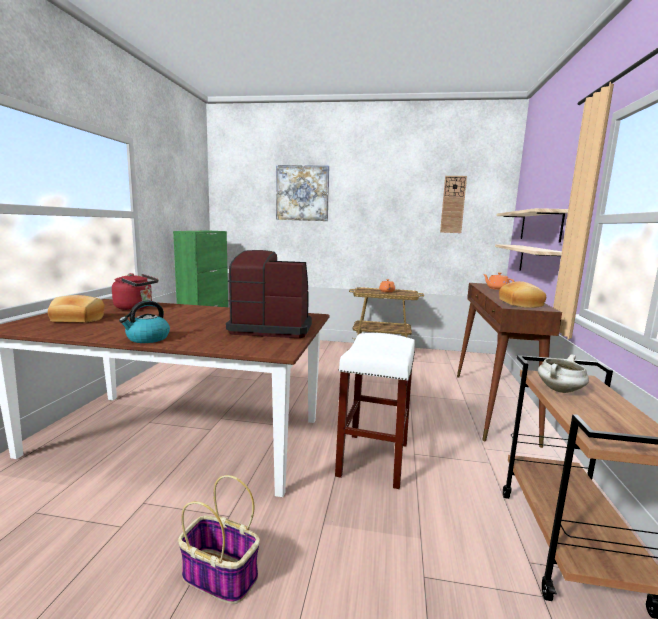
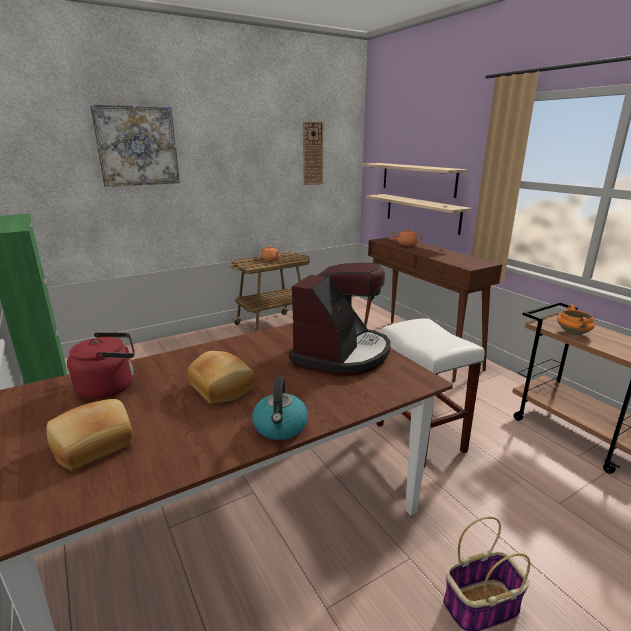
camera: 40 degrees left, 10 degrees up
coffee machine [226,250,312,338] -> coffee machine turned 150 degrees clockwise [289,263,391,376]
bread [499,281,546,308] -> bread moved to [187,351,255,404]
white cooking pot [538,354,589,393] -> orange cooking pot [557,305,595,335]

